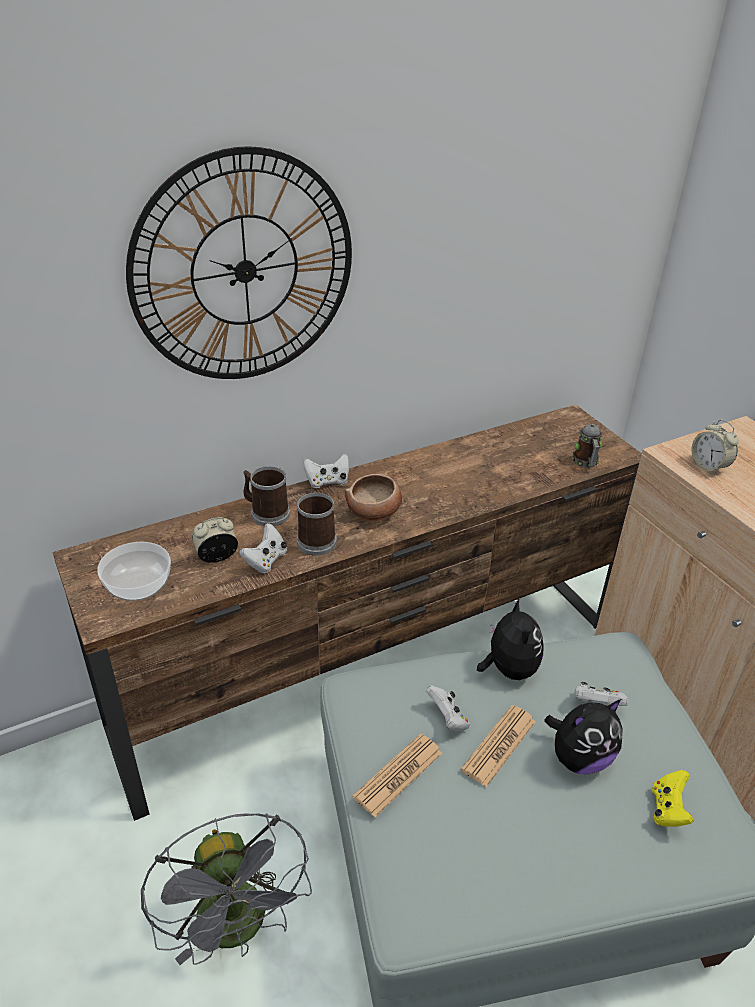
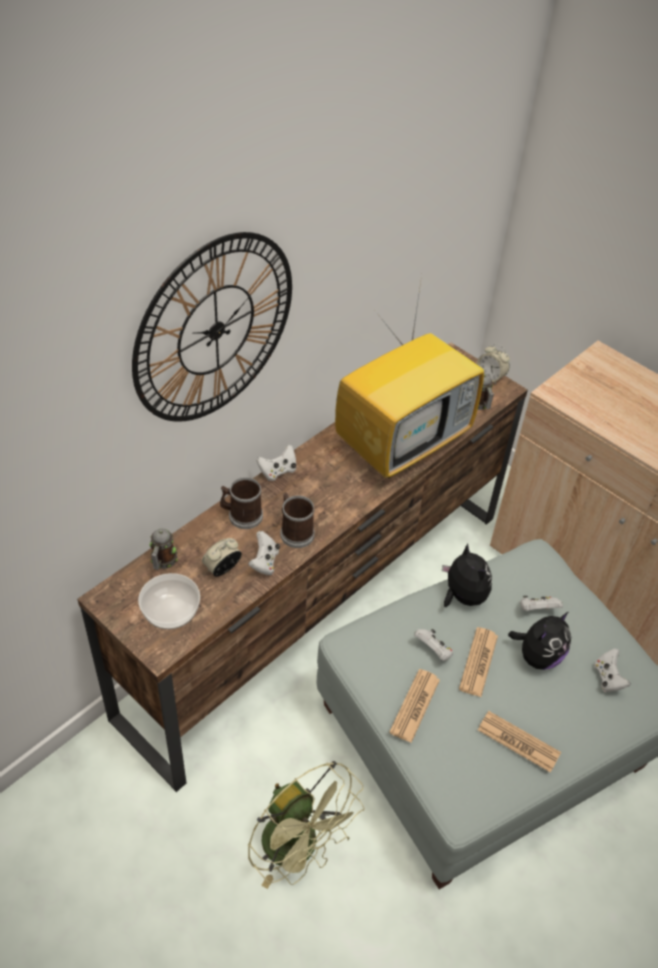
camera: 20 degrees left, 10 degrees up
grey fan [140,813,312,965] -> green fan [248,761,365,889]
bowl [345,474,402,521] -> none
yellow game controller [652,770,694,827] -> white game controller [594,648,631,692]
alarm clock [691,419,739,476] -> alarm clock moved to [477,344,510,385]
none -> mug [150,528,178,570]
none -> television [335,282,484,478]
none -> newspaper [478,711,561,773]

